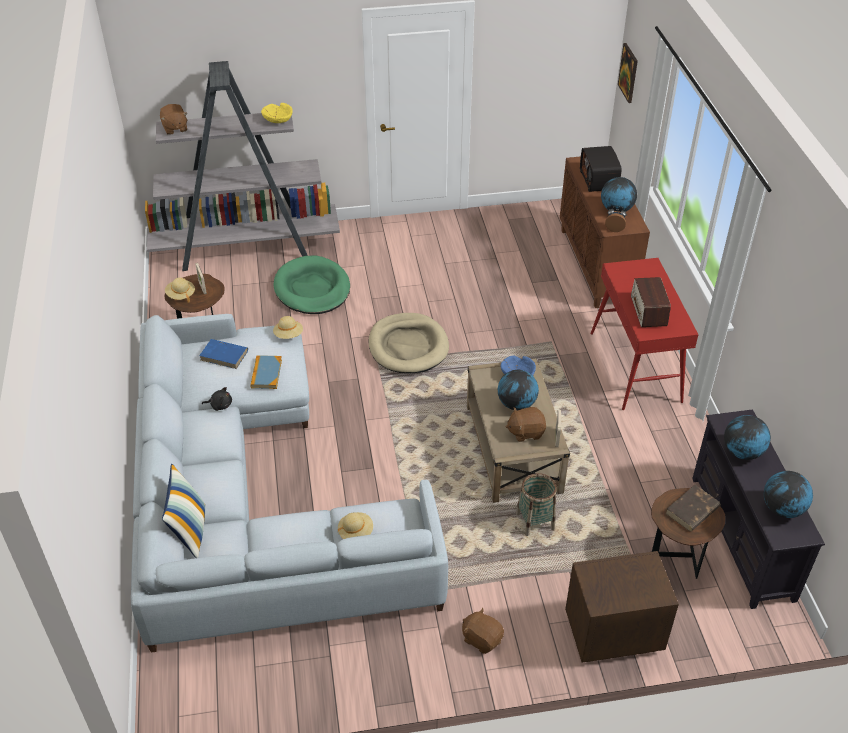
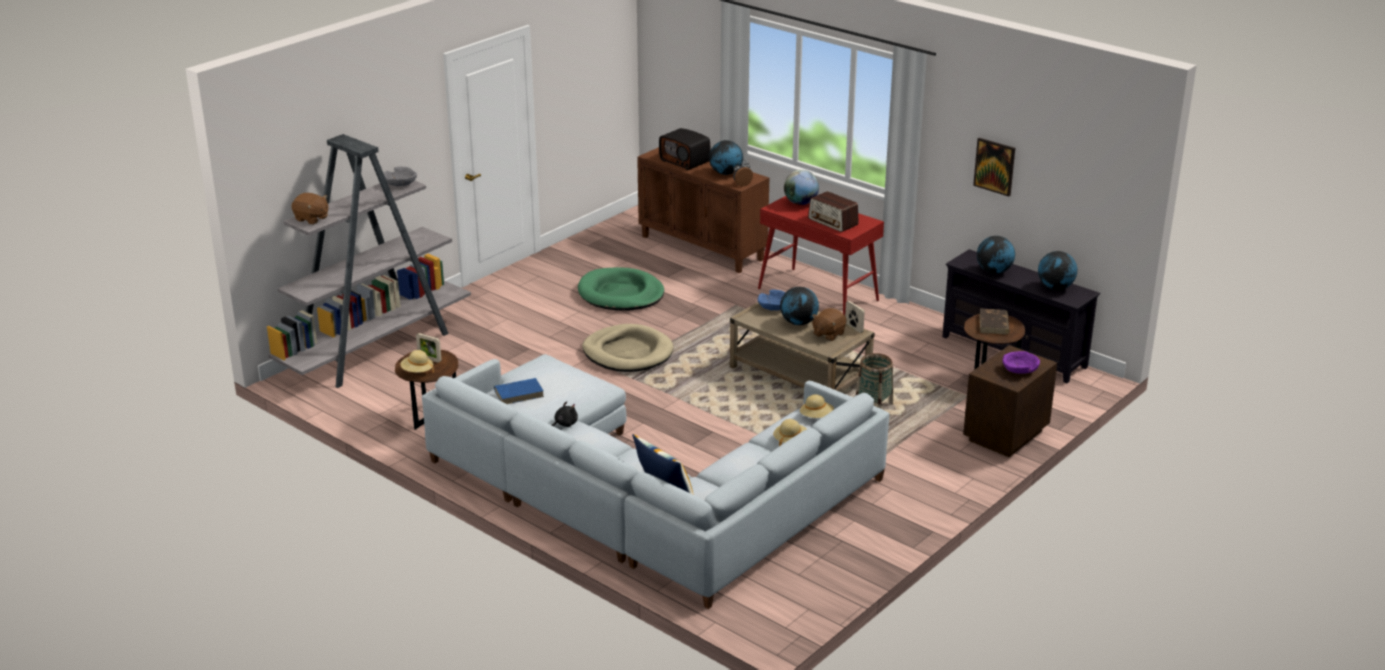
camera: 40 degrees left, 15 degrees down
book [250,355,282,389] -> none
yellow bowl [261,103,293,123] -> grey bowl [384,166,417,186]
beige hat [273,316,303,339] -> beige hat moved to [800,394,834,418]
green dog bed [274,255,350,314] -> green dog bed moved to [578,267,664,311]
brown plush toy [462,608,504,654] -> none
picture [618,43,638,103] -> picture moved to [973,138,1015,196]
none -> globe [784,170,819,205]
none -> purple bowl [1002,351,1040,374]

